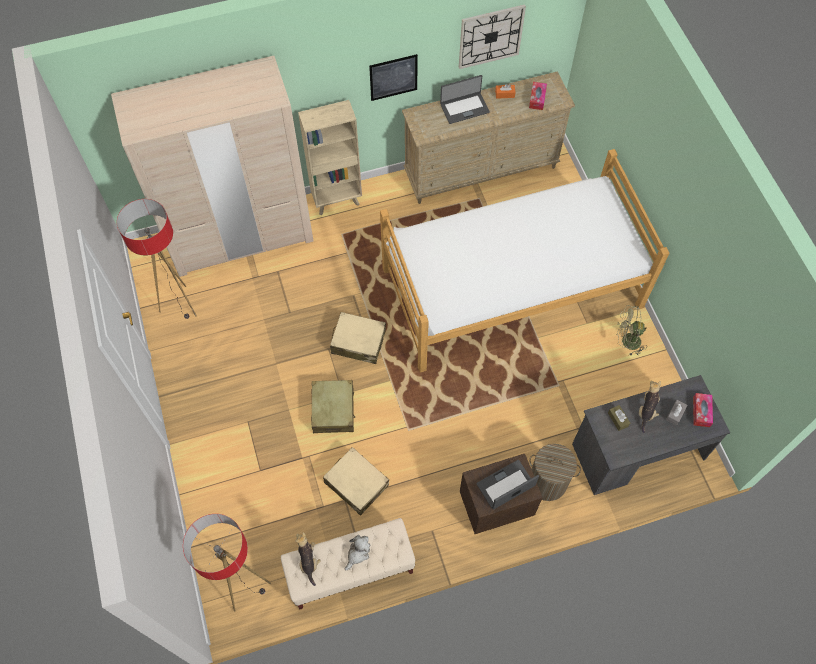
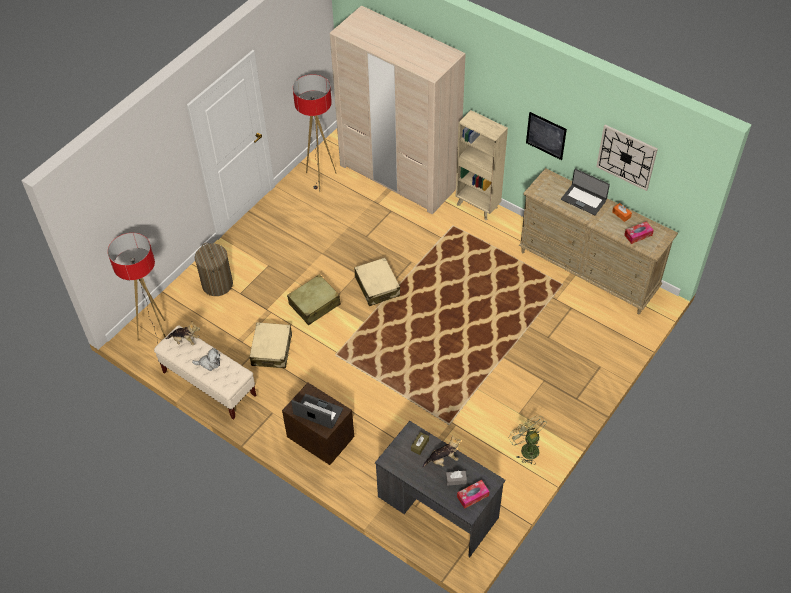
camera: 55 degrees right, 10 degrees down
plush toy [296,532,321,586] -> plush toy turned 60 degrees clockwise [166,322,200,345]
bed [380,149,669,373] -> none
laundry basket [529,444,581,501] -> laundry basket moved to [195,243,233,296]

